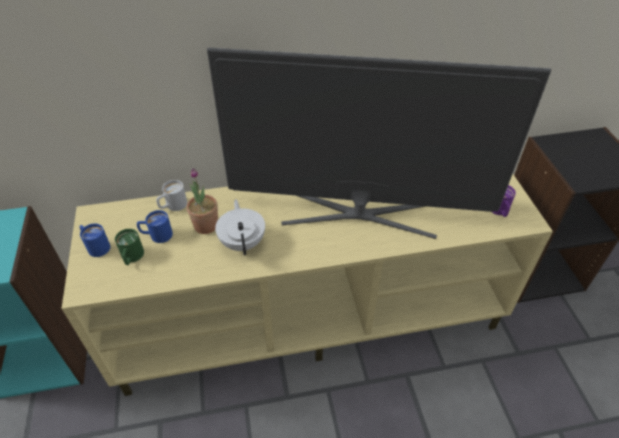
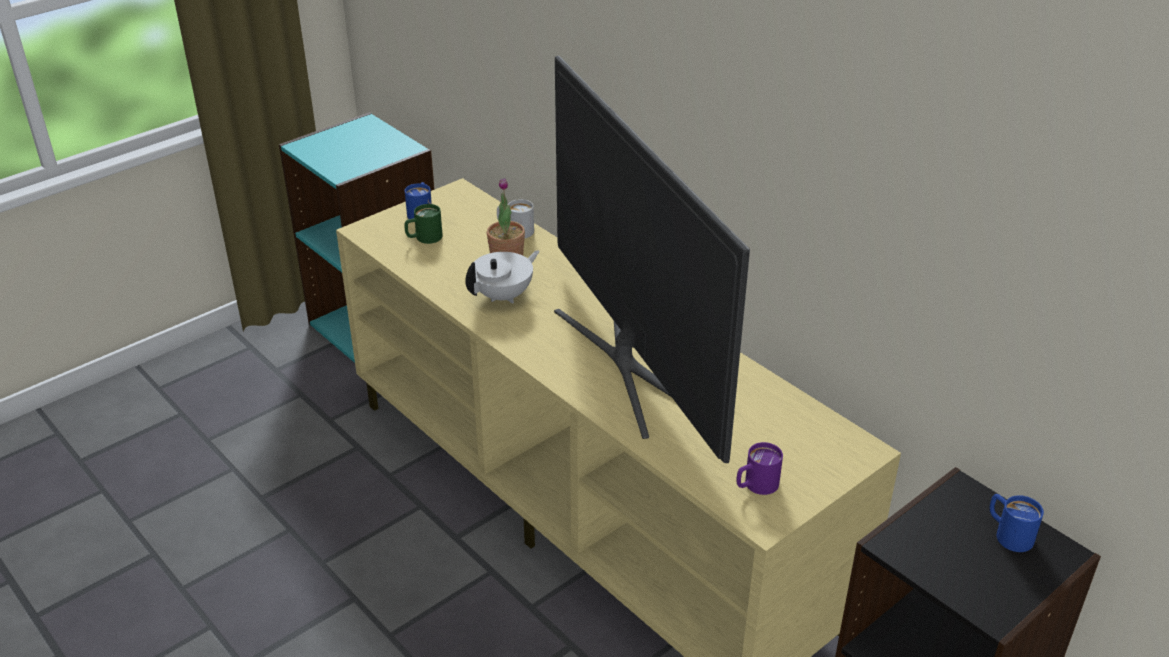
camera: 60 degrees right, 10 degrees down
blue mug [137,210,173,243] -> blue mug moved to [990,494,1044,552]

